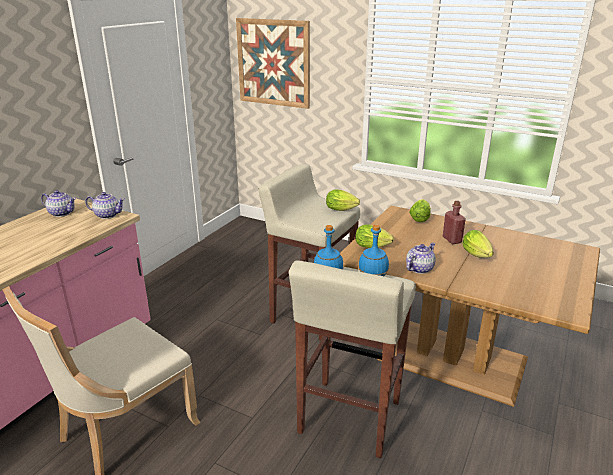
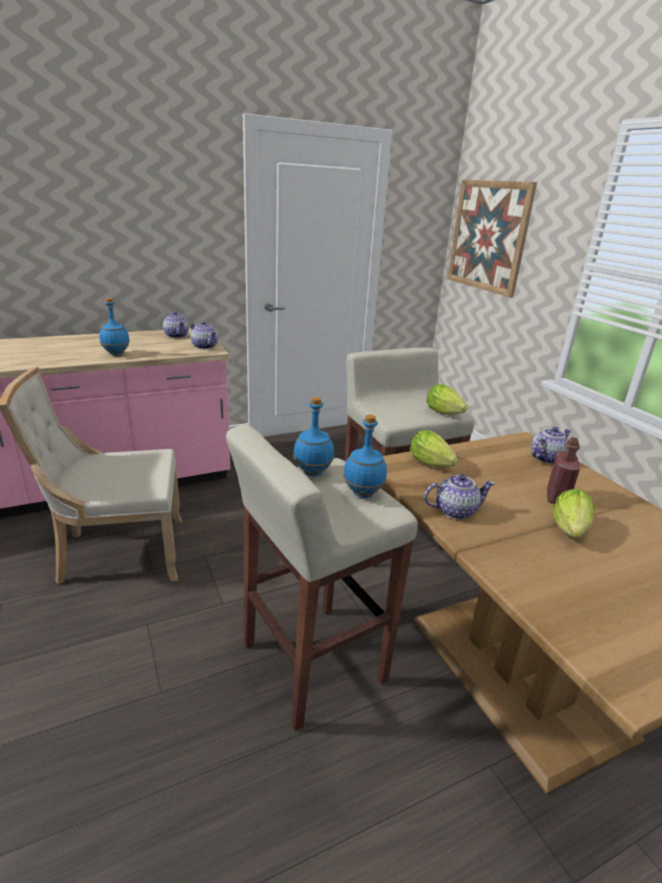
camera: 35 degrees right, 0 degrees up
lettuce [409,199,431,222] -> teapot [531,427,571,464]
none -> blue bottle [99,298,130,356]

